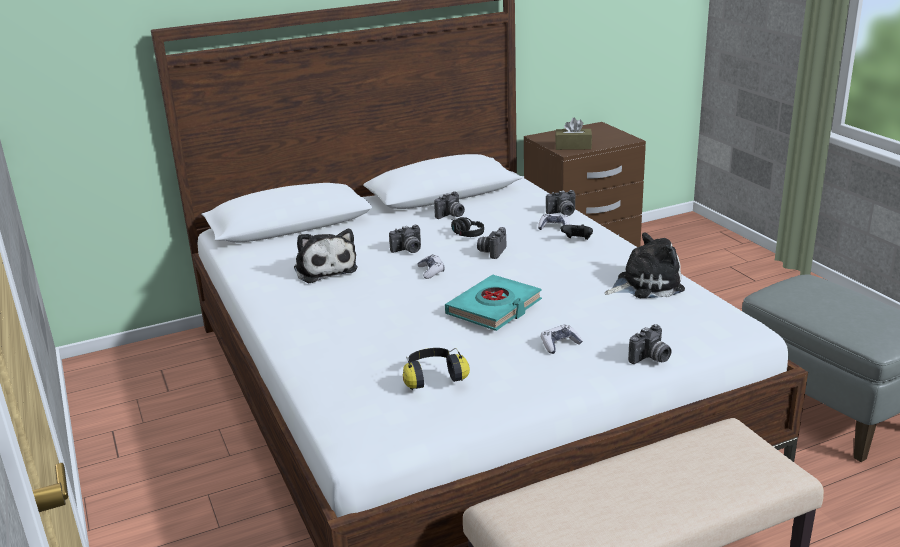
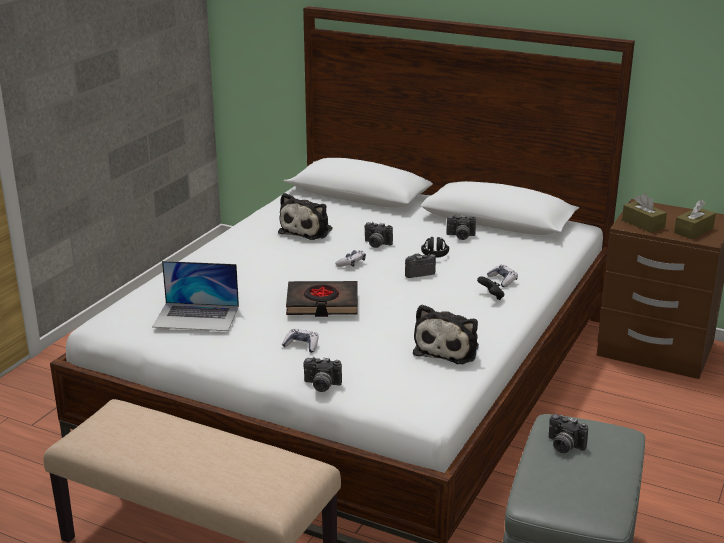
camera: 50 degrees right, 0 degrees up
headphones [403,348,470,390] -> laptop [152,261,239,331]
turquoise book [445,274,542,331] -> black book [286,281,358,317]
camera [546,190,576,216] -> camera moved to [548,414,588,453]
plush toy [605,232,685,298] -> plush toy turned 75 degrees clockwise [413,304,479,364]
none -> brown tissue box [674,200,716,239]

